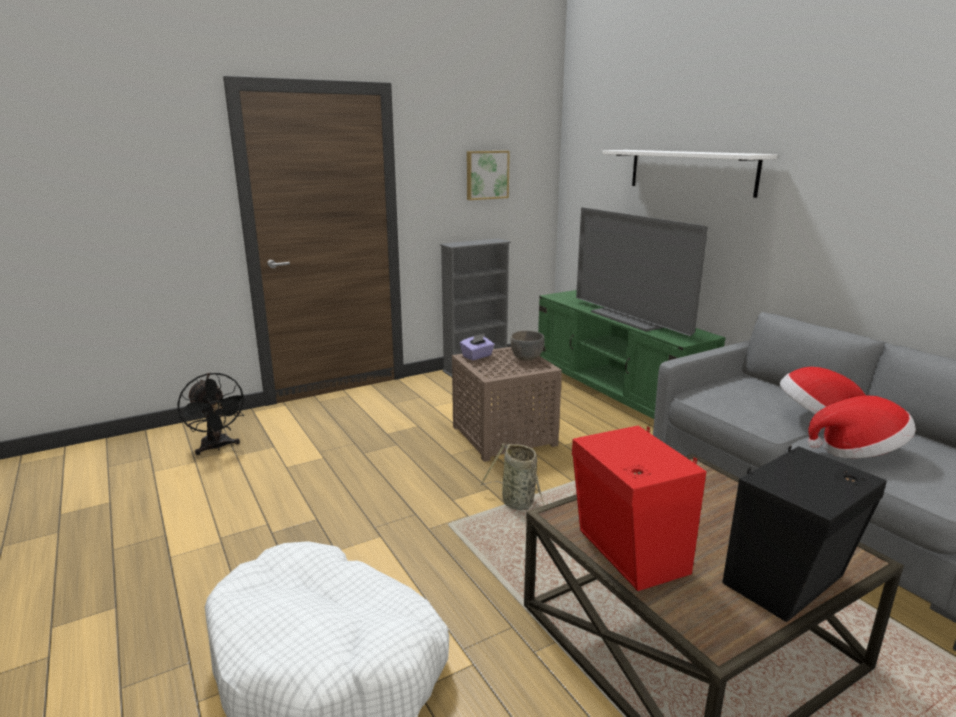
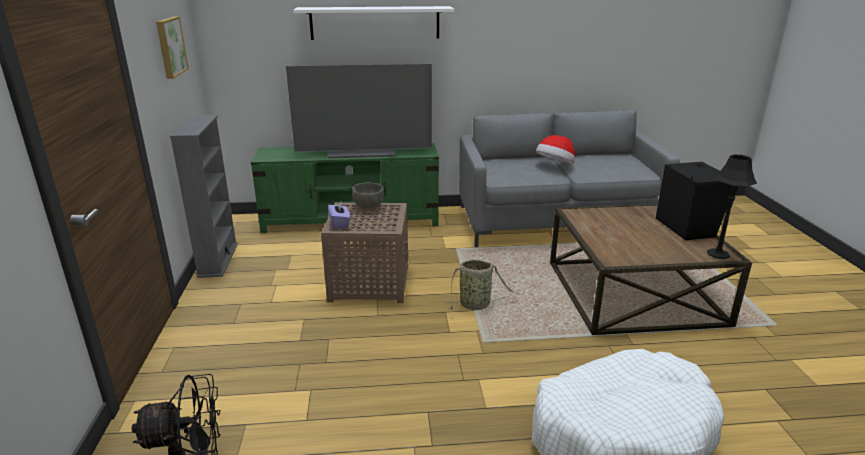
camera: 65 degrees left, 5 degrees up
red speaker [572,426,706,591] -> none
hat [808,395,916,458] -> none
none -> black table lamp [707,154,757,259]

